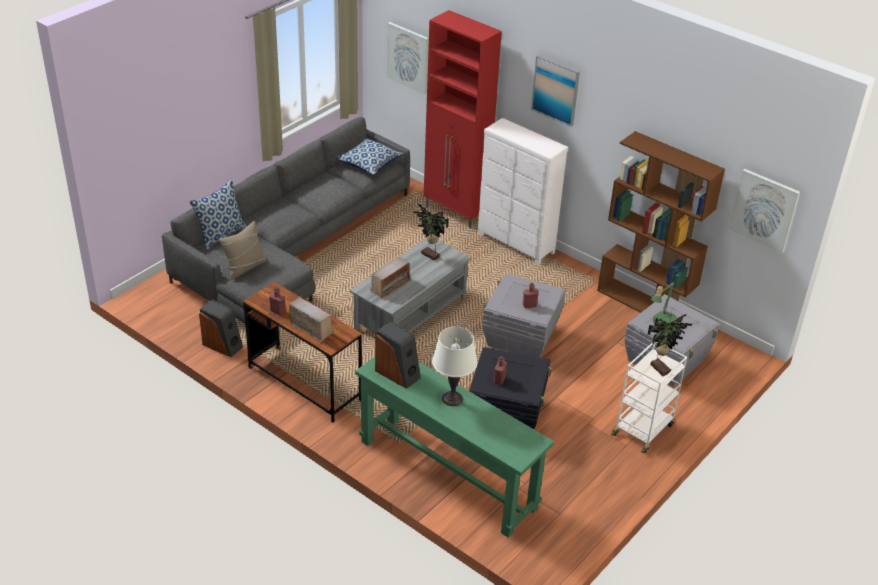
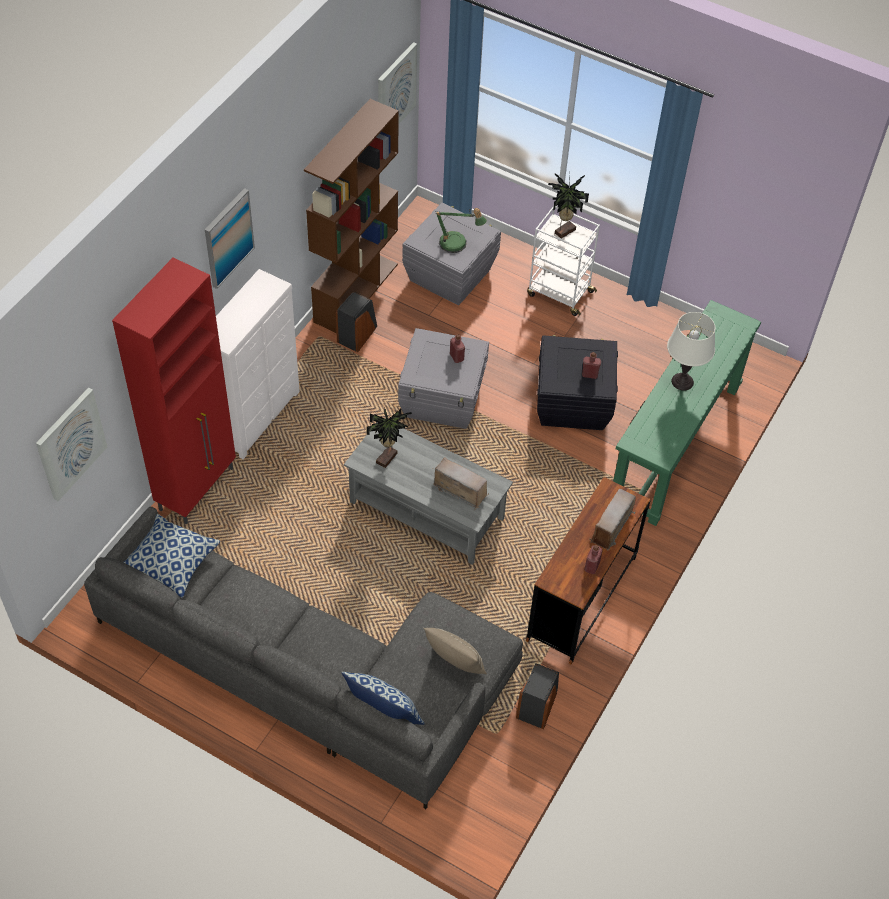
camera: 100 degrees left, 15 degrees up
speaker [375,321,421,389] -> speaker moved to [336,292,377,352]

